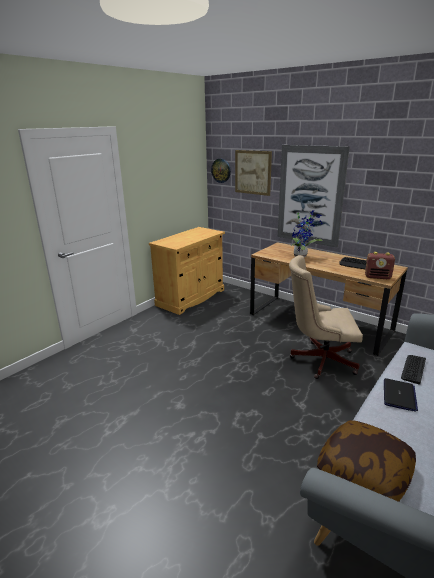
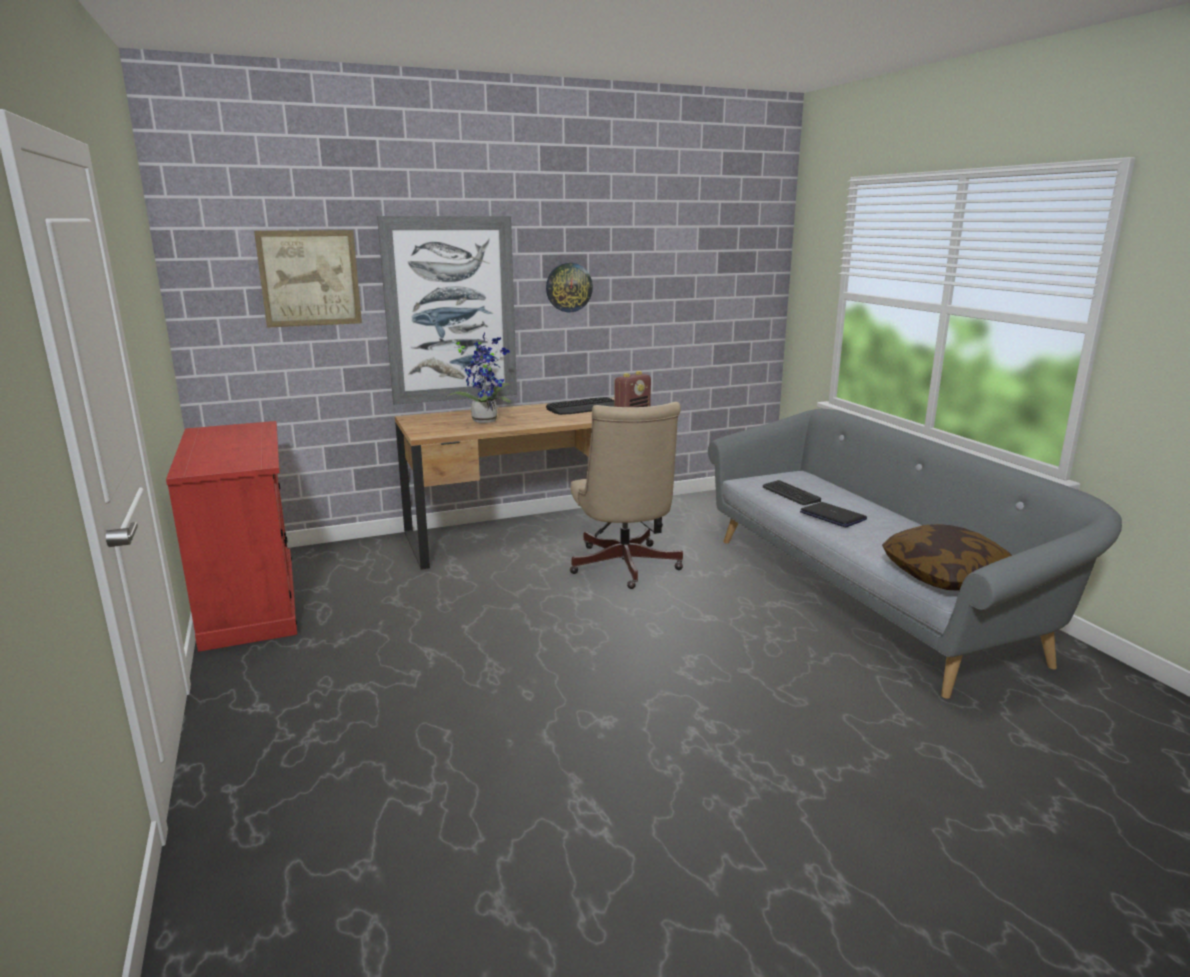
camera: 60 degrees left, 5 degrees down
beige cabinet [149,227,225,315] -> red cabinet [166,421,297,652]
wall clock [211,159,231,183] -> wall clock moved to [546,263,593,312]
beige office chair [289,255,363,379] -> beige office chair turned 45 degrees counterclockwise [570,402,683,589]

